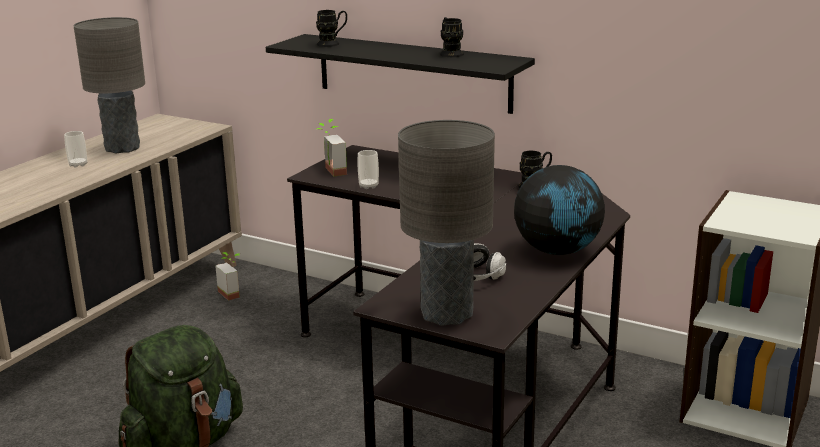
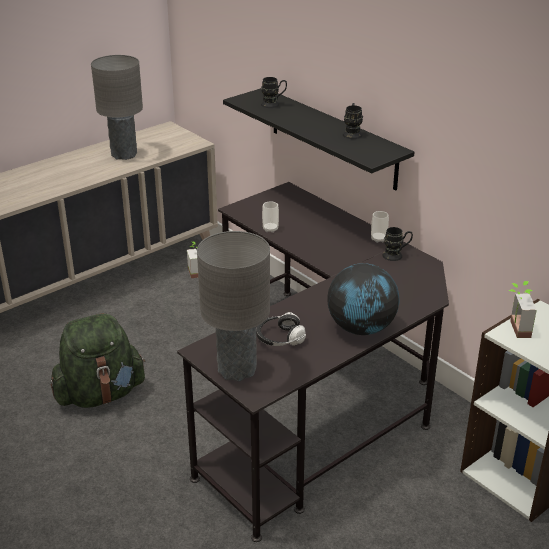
camera: 20 degrees right, 10 degrees up
cup [64,131,87,168] -> cup moved to [371,211,389,243]
potted plant [317,119,347,177] -> potted plant moved to [509,281,537,338]

